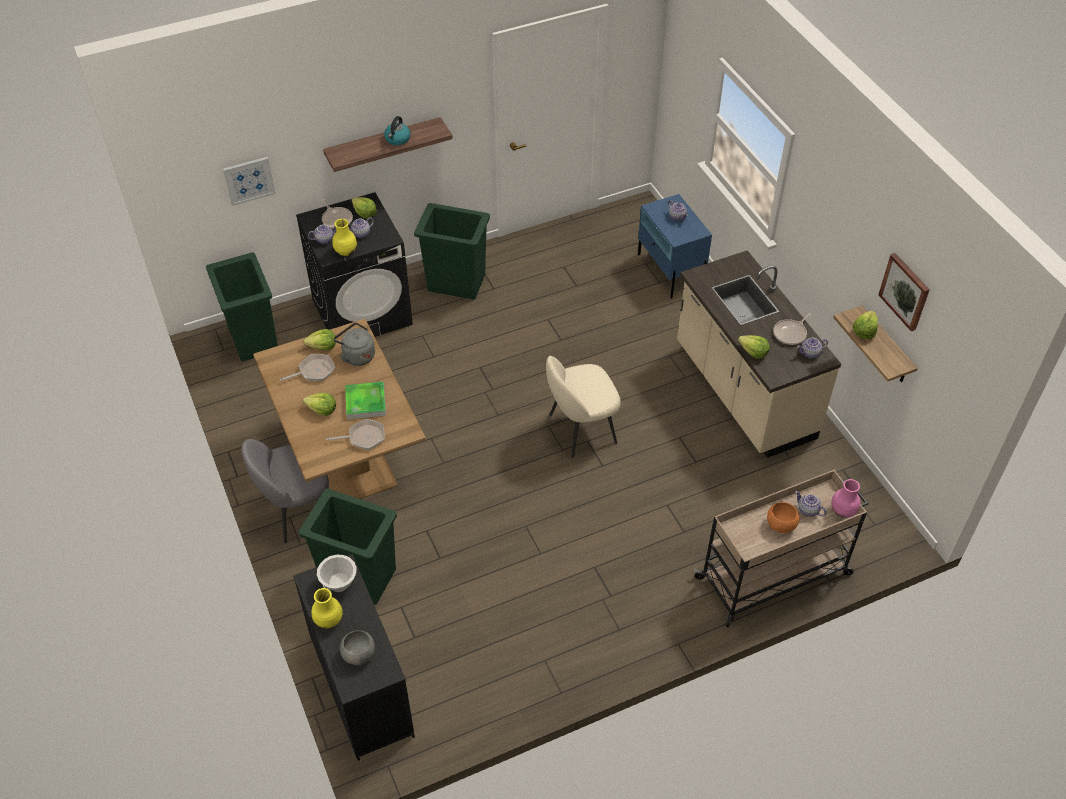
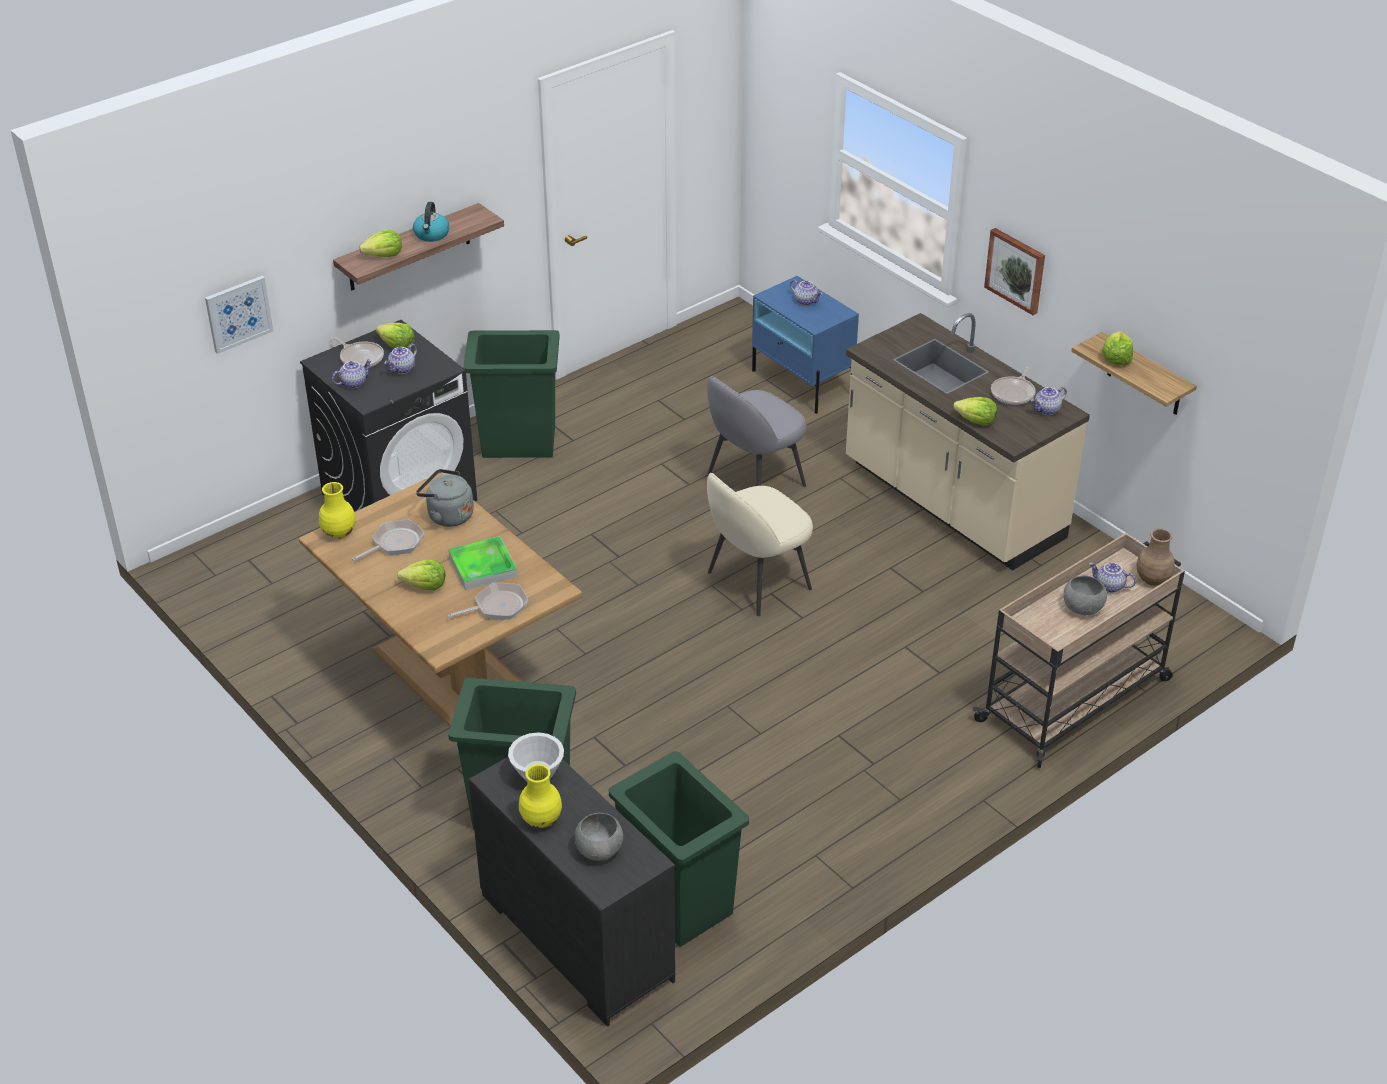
camera: 15 degrees left, 10 degrees down
green trash can [206,252,278,362] -> green trash can moved to [609,751,749,947]
grey chair [242,439,329,543] -> grey chair moved to [707,376,807,487]
lettuce [303,329,336,350] -> lettuce moved to [359,230,402,257]
yellow vase [332,219,357,256] -> yellow vase moved to [319,482,356,539]
orange bowl [767,502,800,533] -> grey bowl [1064,576,1107,615]
pink vase [831,479,860,518] -> brown vase [1136,528,1175,586]
picture [878,253,930,332] -> picture moved to [984,228,1045,315]

